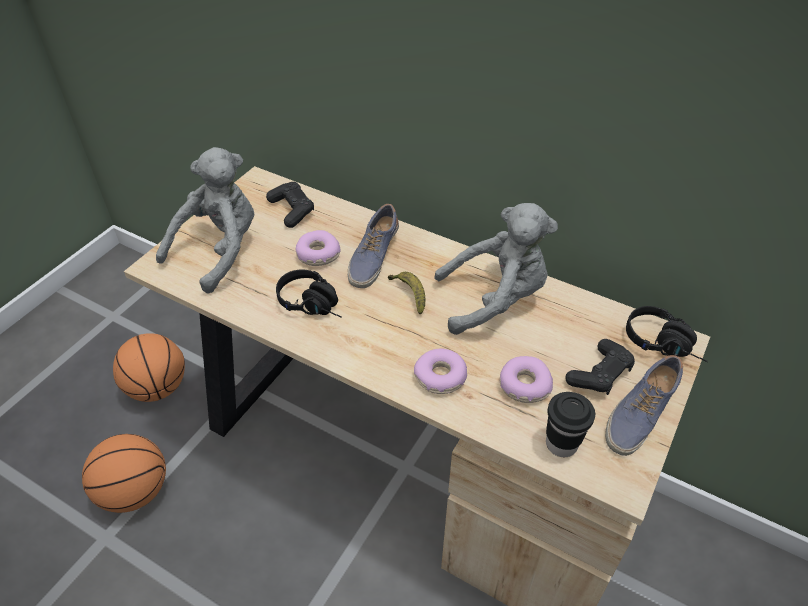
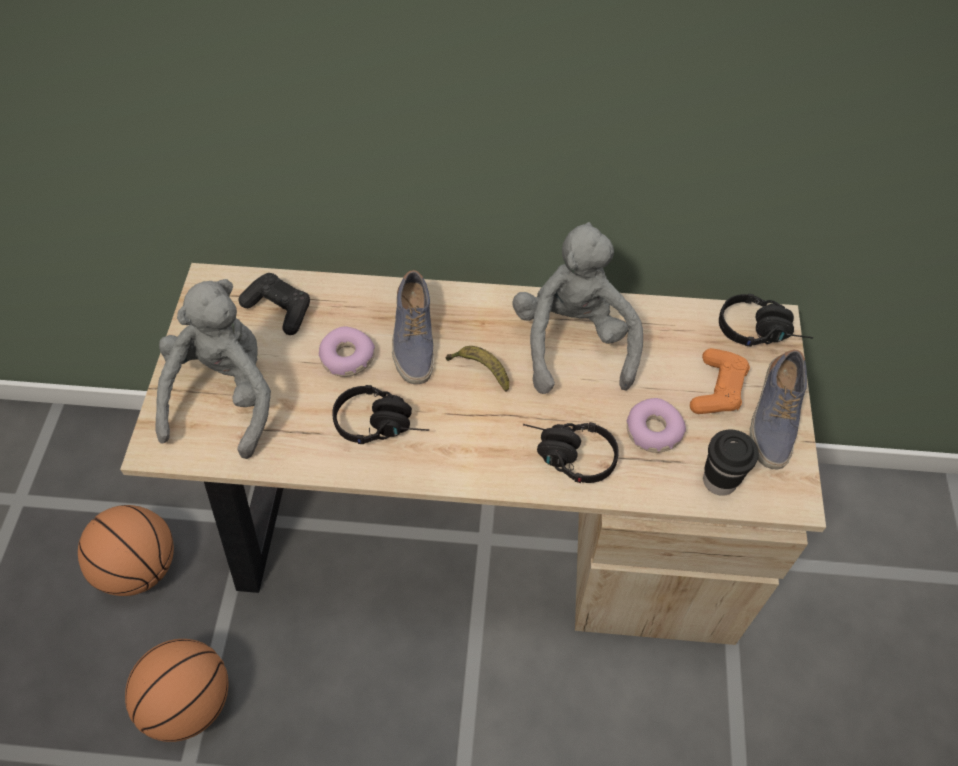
camera: 25 degrees left, 10 degrees up
donut [414,349,467,394] -> black headphones [523,422,619,483]
grey plush toy [434,203,558,335] -> grey plush toy turned 60 degrees counterclockwise [512,222,643,394]
black game controller [565,339,635,395] -> orange game controller [690,348,750,414]

